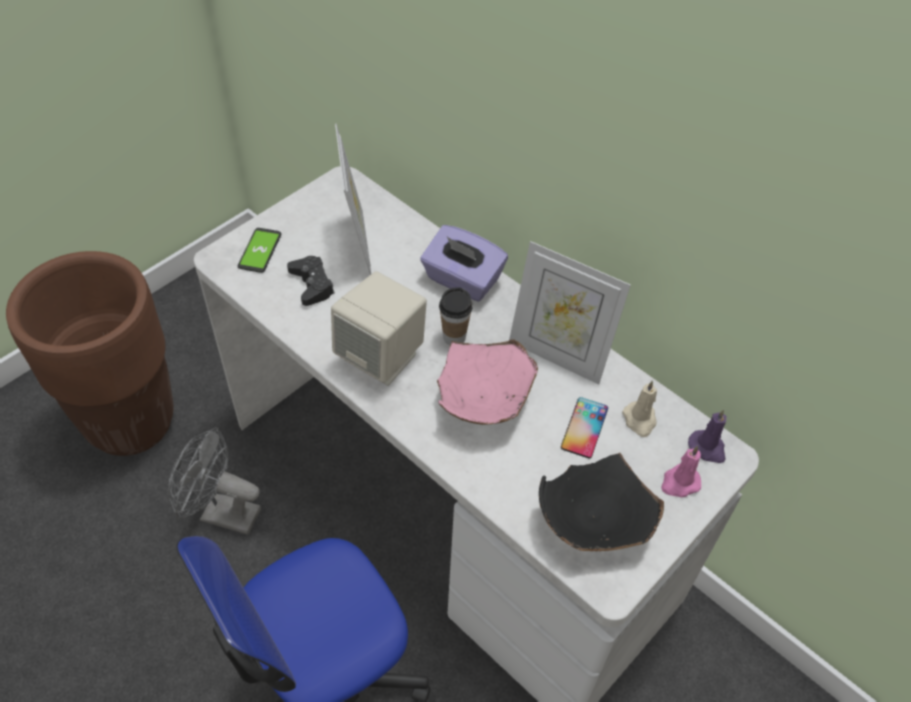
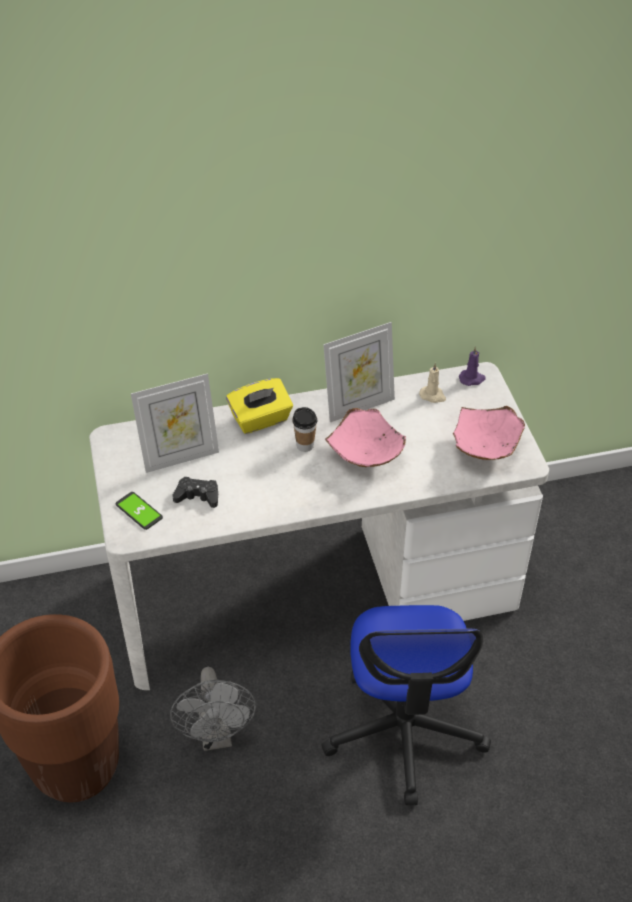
camera: 55 degrees left, 5 degrees down
grey fan [168,427,261,535] -> grey fan turned 60 degrees counterclockwise [170,667,256,751]
beige speaker [331,271,427,386] -> none
picture frame [335,124,371,275] -> picture frame turned 135 degrees clockwise [131,373,219,473]
purple tissue box [420,225,508,301] -> yellow tissue box [226,378,293,434]
black bowl [539,453,664,551] -> pink bowl [453,406,525,460]
phone [561,397,608,458] -> none
pink candle [661,446,701,497] -> none

